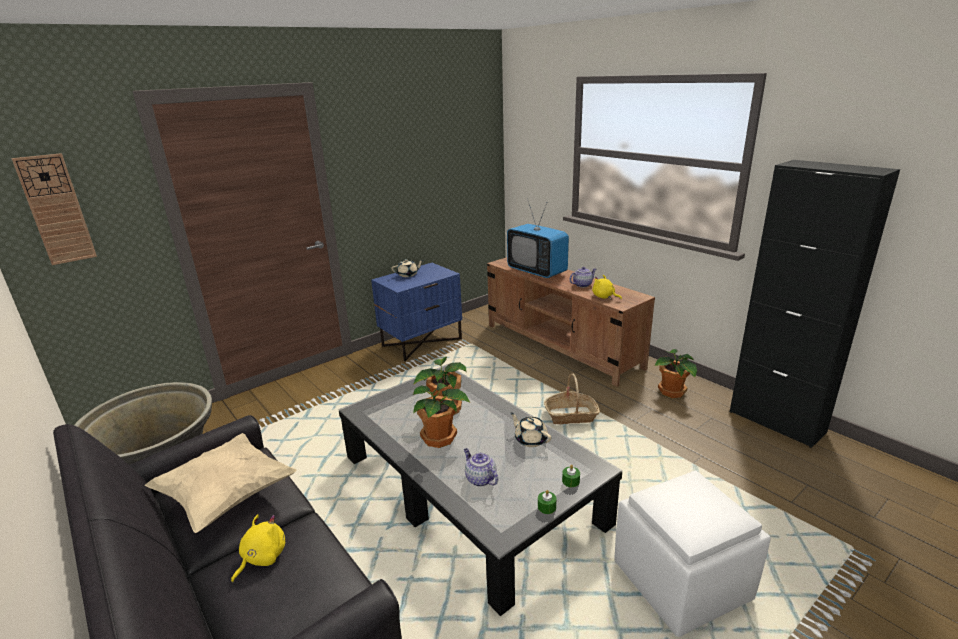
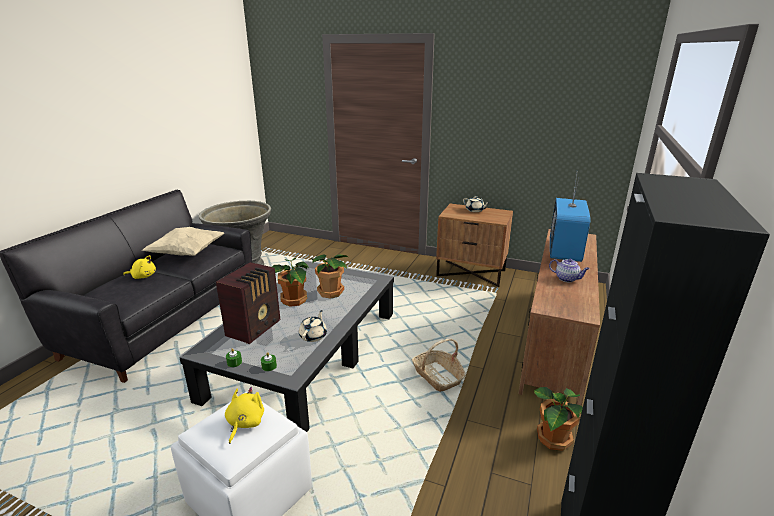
camera: 60 degrees right, 0 degrees up
wall clock [11,153,97,265] -> none
blue nightstand [371,263,462,361] -> brown nightstand [436,204,513,287]
teapot [464,448,498,487] -> radio [216,262,280,344]
yellow plush toy [592,275,622,300] -> yellow plush toy moved to [225,387,264,444]

